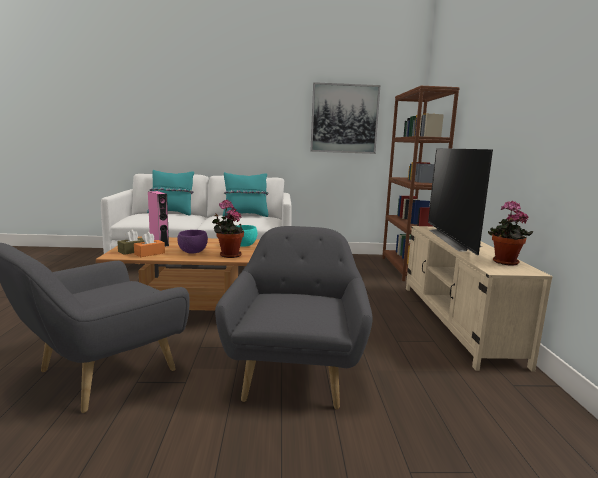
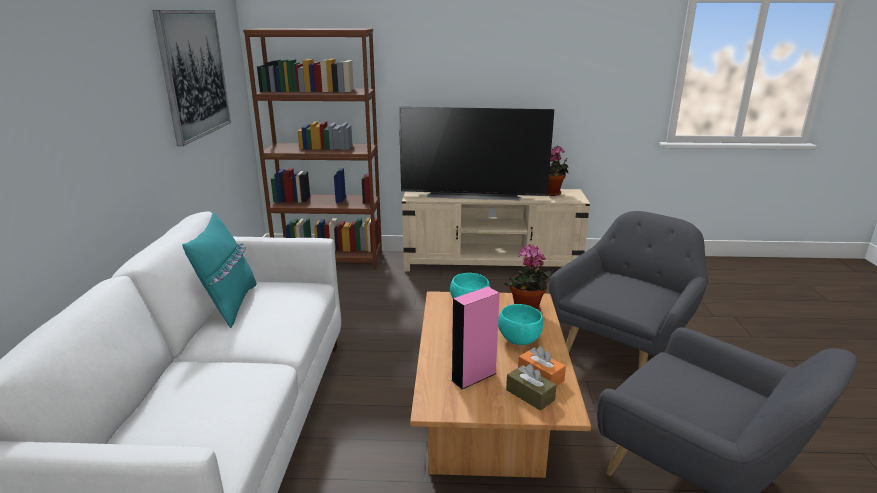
camera: 85 degrees left, 10 degrees up
turquoise pillow [147,170,194,216] -> none
purple bowl [177,230,208,254] -> turquoise bowl [498,304,543,345]
grey armchair [215,226,373,409] -> grey armchair turned 120 degrees clockwise [549,211,708,369]

